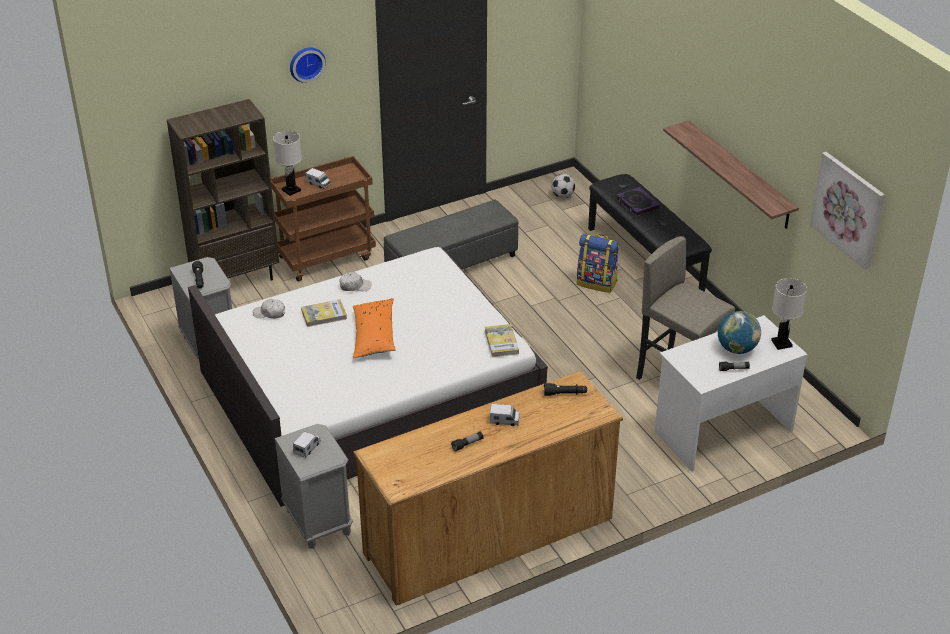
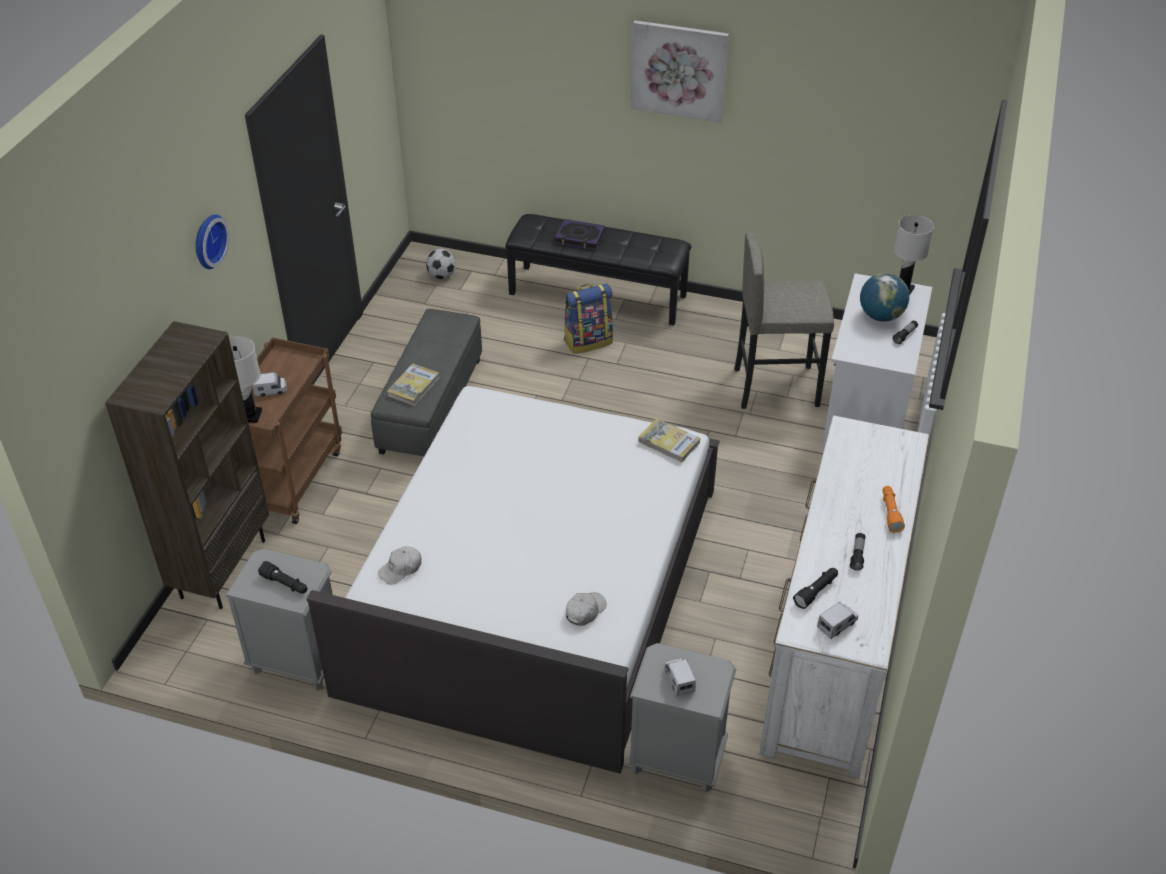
camera: 45 degrees left, 5 degrees up
book [301,299,347,327] -> book moved to [387,364,440,406]
white cap [339,272,371,291] -> white cap moved to [566,592,607,626]
orange pillow [353,298,396,358] -> none
brown dresser [353,371,623,606] -> white dresser [759,416,930,779]
toy truck [490,404,520,426] -> toy truck moved to [817,602,858,639]
black flashlight [544,383,587,396] -> black flashlight moved to [793,568,838,609]
shelf [663,121,799,229] -> none
picture [810,152,885,270] -> picture moved to [631,20,729,123]
none -> orange flashlight [882,486,905,533]

